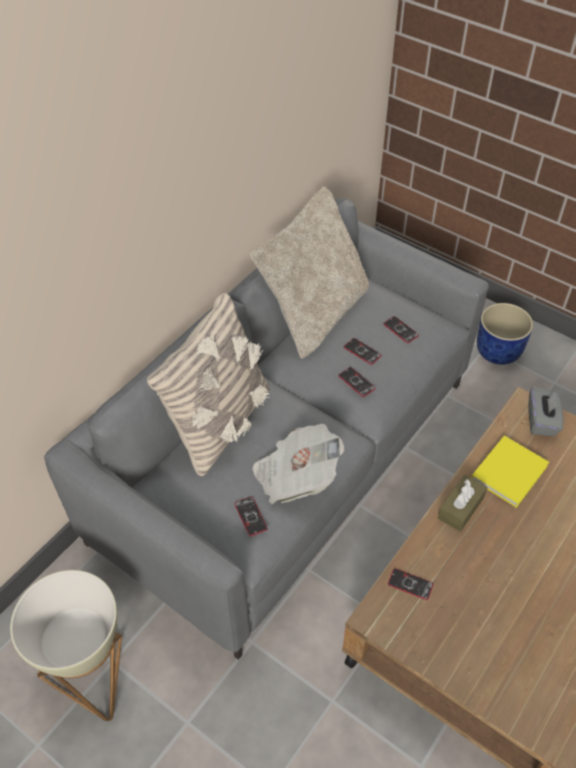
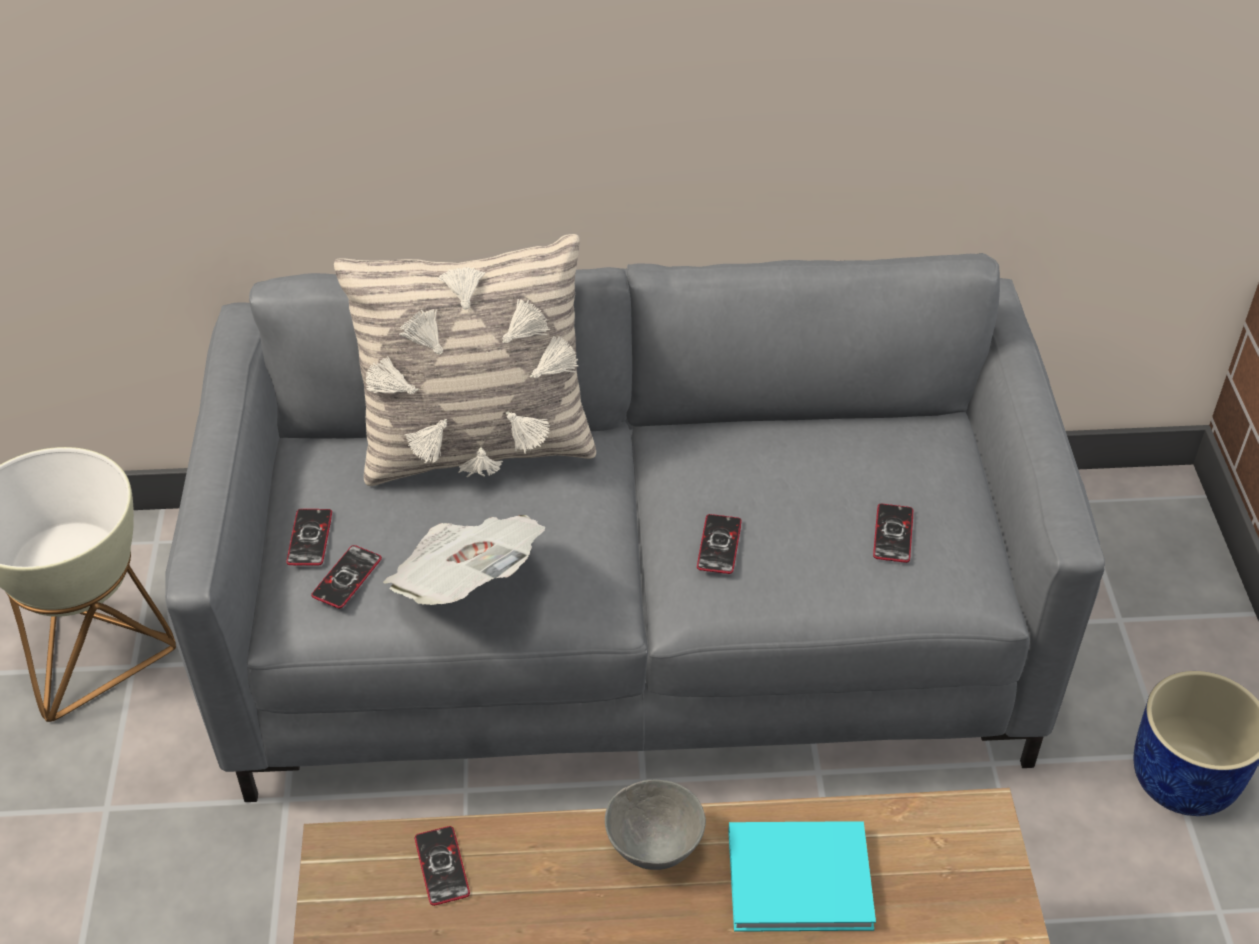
camera: 50 degrees right, 5 degrees down
beige pillow [250,187,369,358] -> none
phone [344,338,382,365] -> phone moved to [286,509,332,566]
brown tissue box [438,474,488,532] -> grey bowl [605,780,706,870]
yellow book [471,435,549,508] -> turquoise book [728,821,876,932]
grey tissue box [528,386,563,436] -> none

